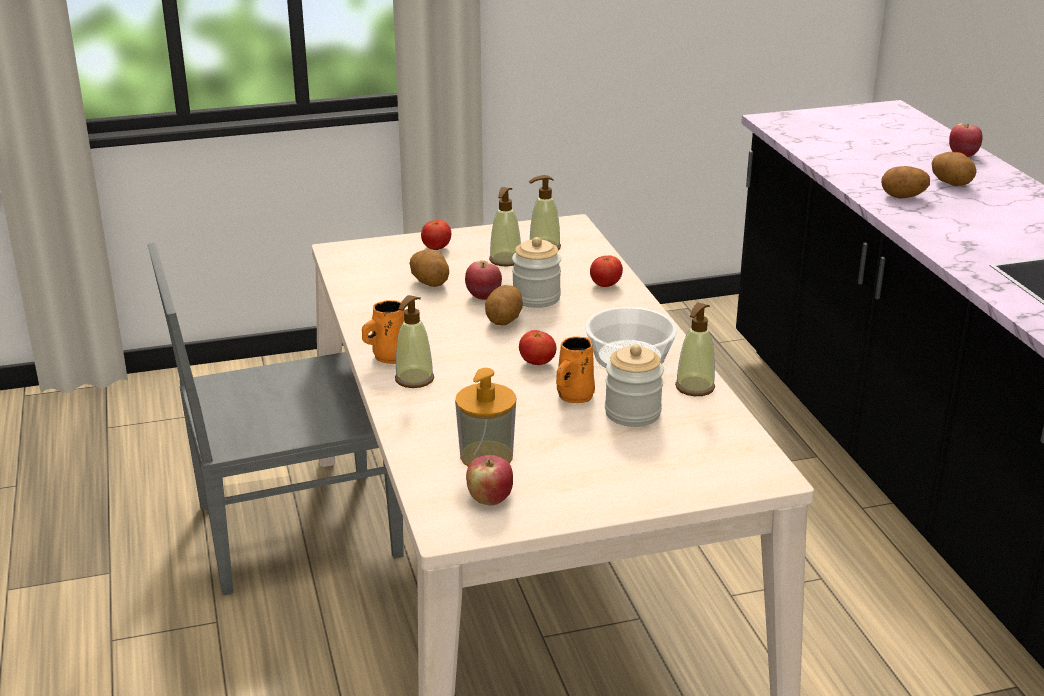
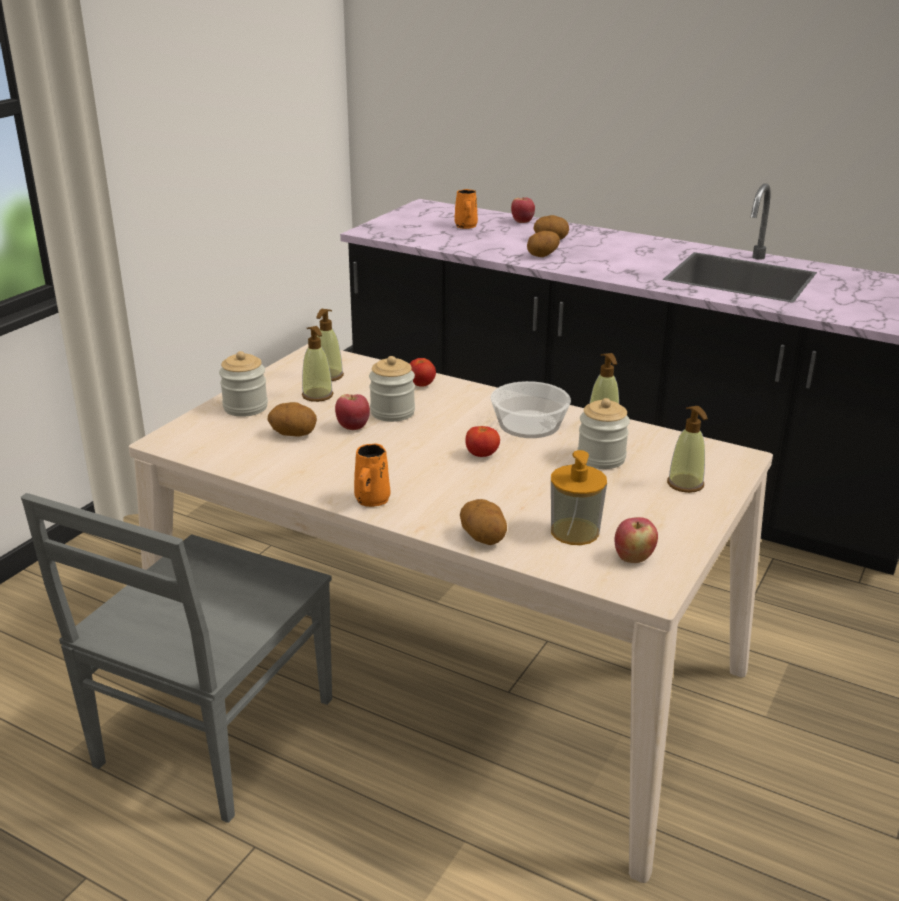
camera: 45 degrees left, 0 degrees up
soap dispenser [395,295,434,388] -> soap dispenser moved to [667,406,708,493]
tomato [421,220,451,250] -> jar [219,351,268,417]
potato [485,285,523,325] -> potato moved to [460,499,507,545]
orange mug [556,336,595,403] -> orange mug moved to [455,189,478,229]

